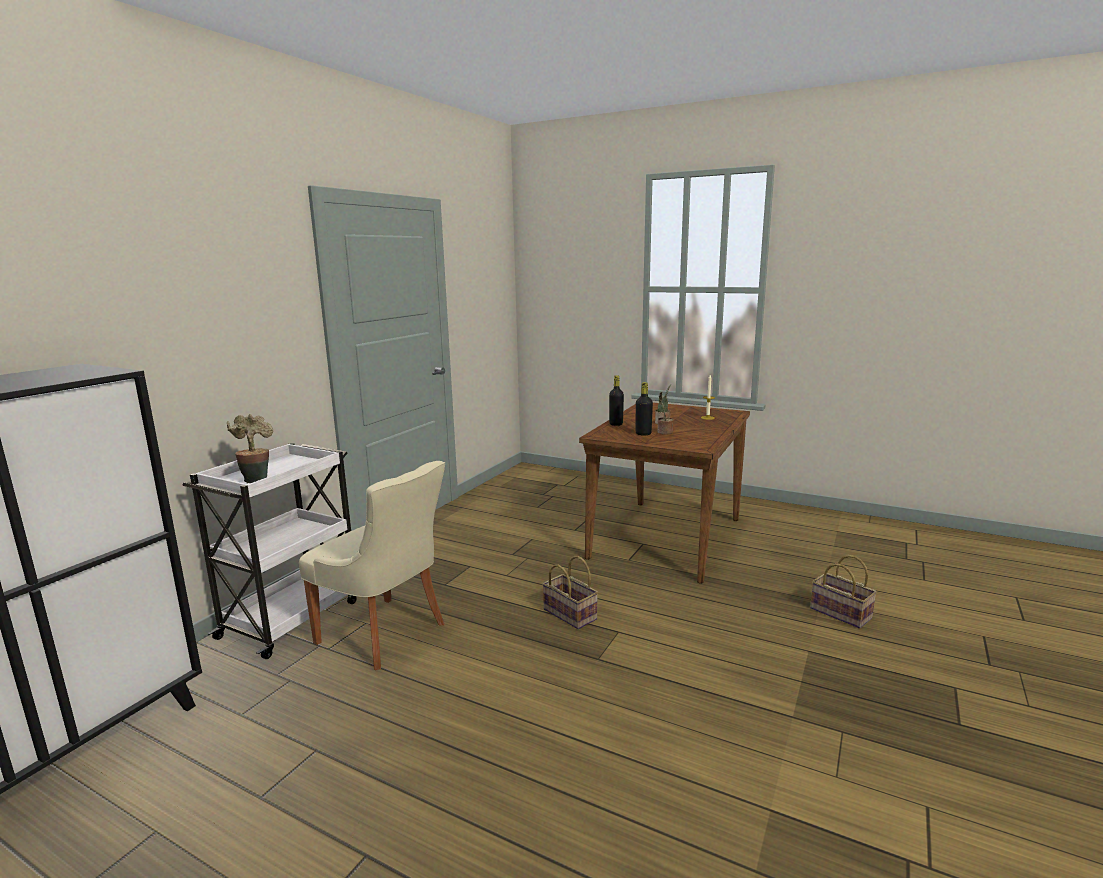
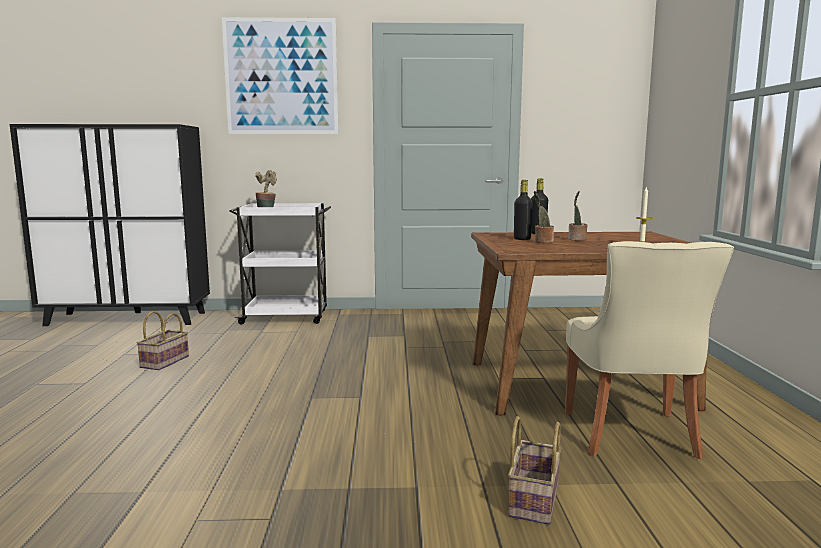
camera: 60 degrees right, 5 degrees down
beige chair [299,461,445,670] -> beige chair moved to [565,241,734,459]
basket [542,556,598,629] -> basket moved to [137,311,189,370]
none -> picture [222,17,338,134]

